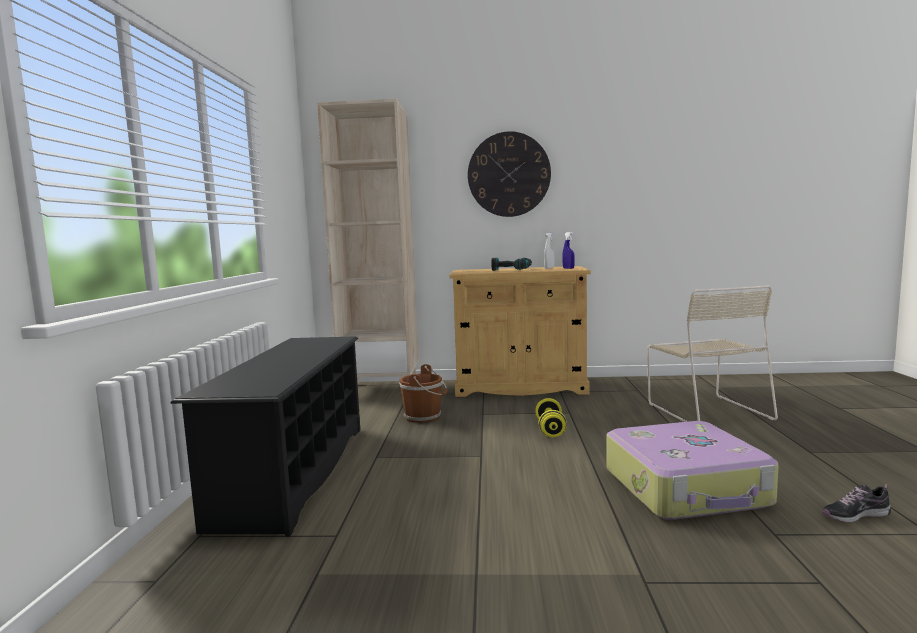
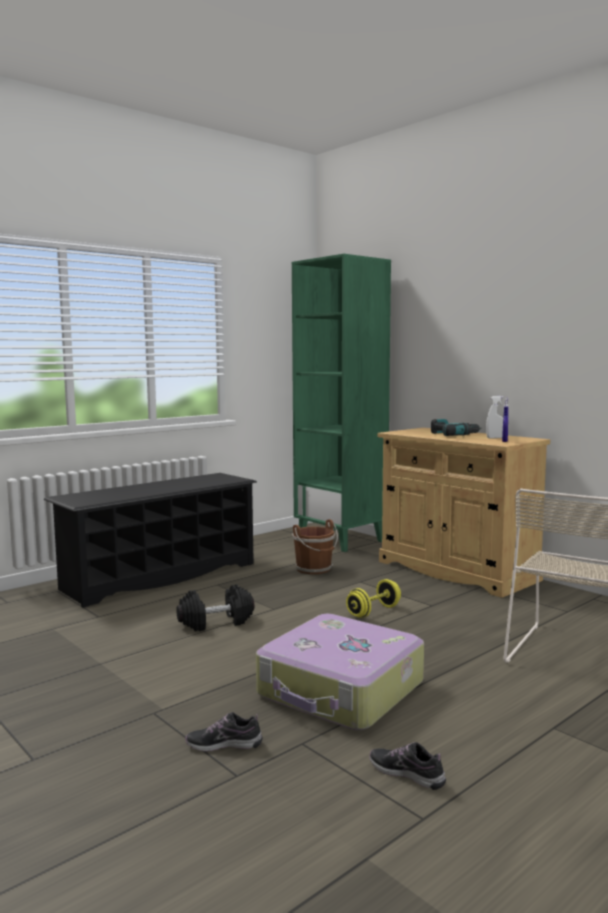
camera: 45 degrees right, 0 degrees up
beige bookcase [317,99,419,384] -> green bookcase [292,254,391,552]
wall clock [468,131,551,217] -> none
none -> black dumbbell [176,584,254,631]
none -> shoe [185,712,262,752]

